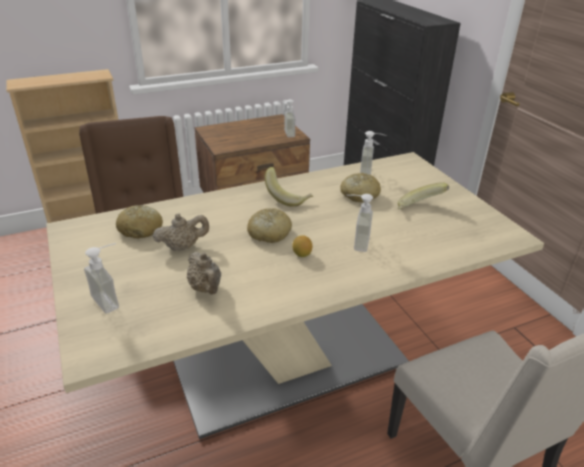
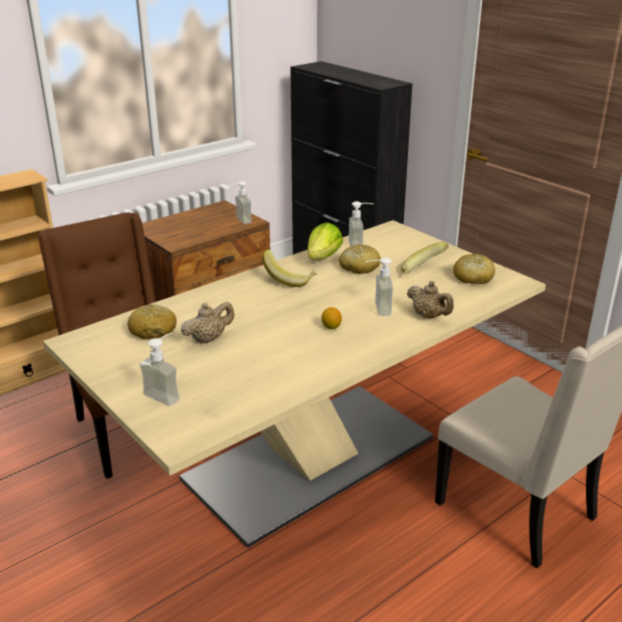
camera: 15 degrees left, 5 degrees down
beige teapot [187,252,221,294] -> beige teapot moved to [407,281,454,319]
bread [247,208,292,243] -> bread moved to [453,254,495,284]
none -> lettuce [307,222,343,260]

